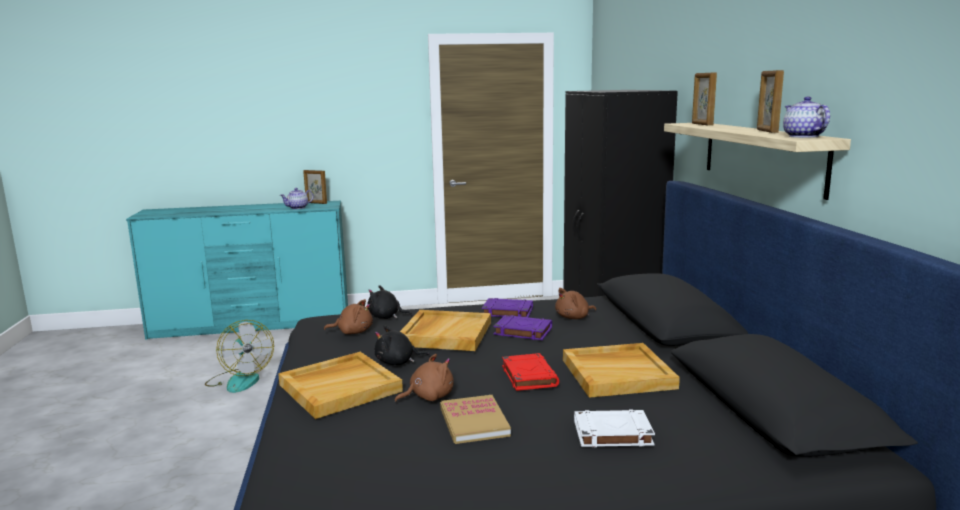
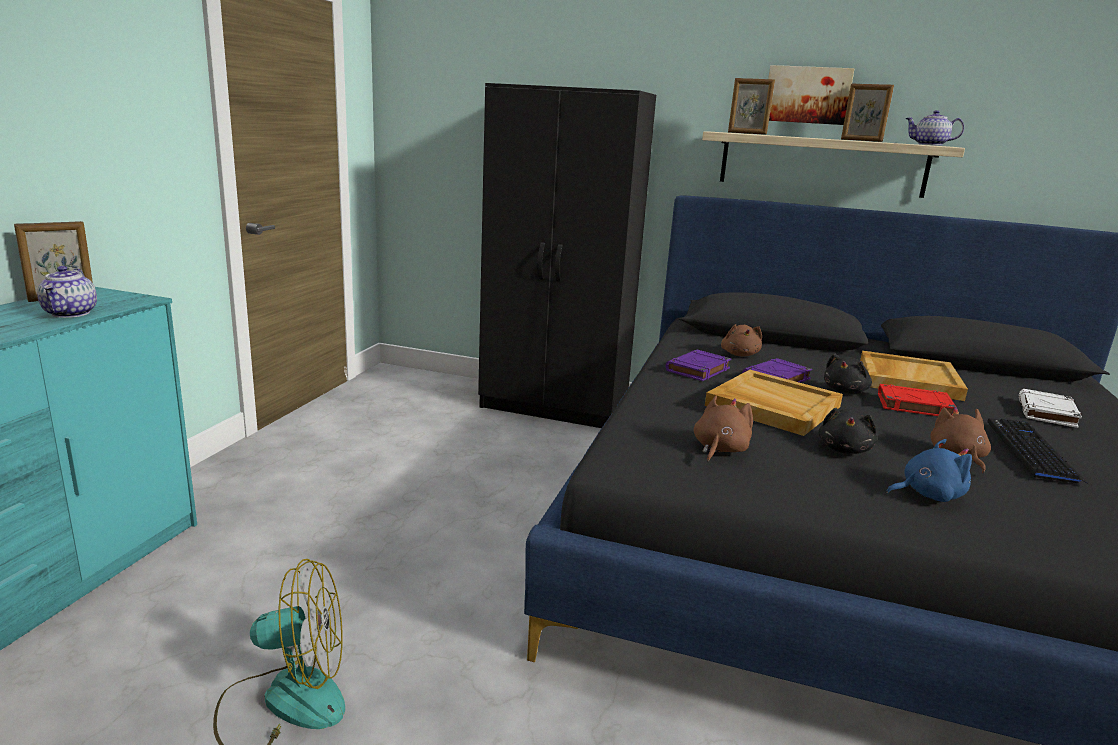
camera: 65 degrees left, 5 degrees up
beige tray [278,352,403,419] -> blue plush toy [886,439,972,502]
black plush toy [367,285,412,319] -> black plush toy moved to [824,354,872,393]
book [440,395,511,444] -> keyboard [987,418,1089,484]
none -> picture [768,65,855,125]

